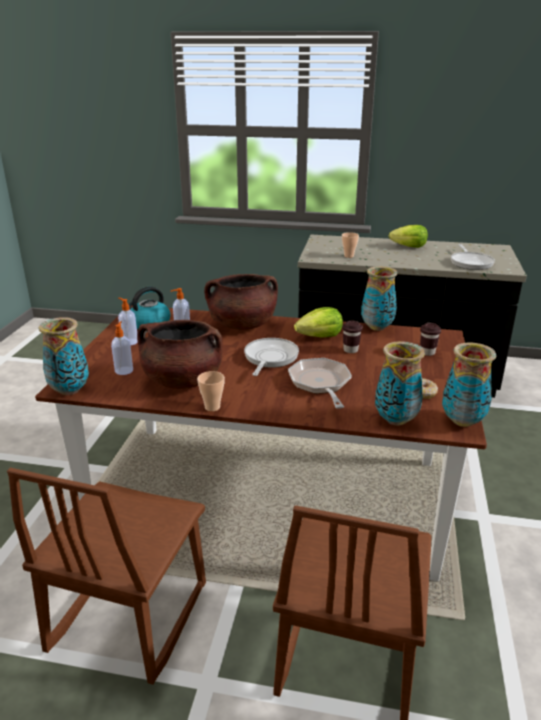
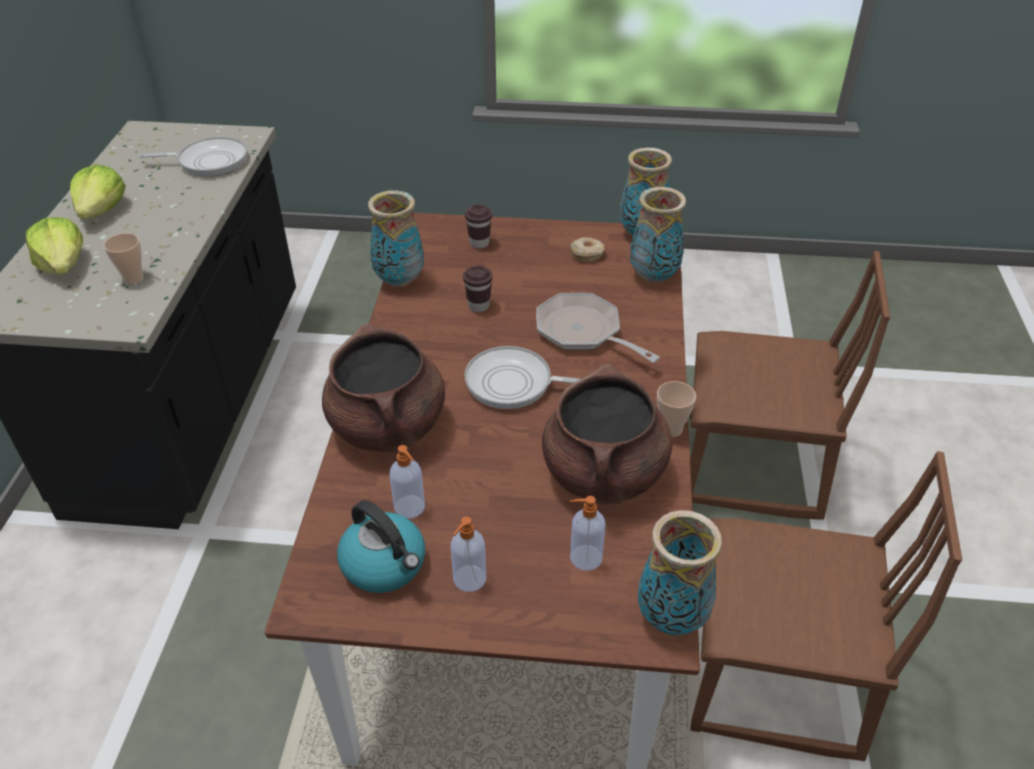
camera: 95 degrees left, 15 degrees up
frying pan [288,358,352,409] -> frying pan turned 60 degrees clockwise [536,293,660,363]
lettuce [294,307,343,337] -> lettuce moved to [26,217,83,275]

